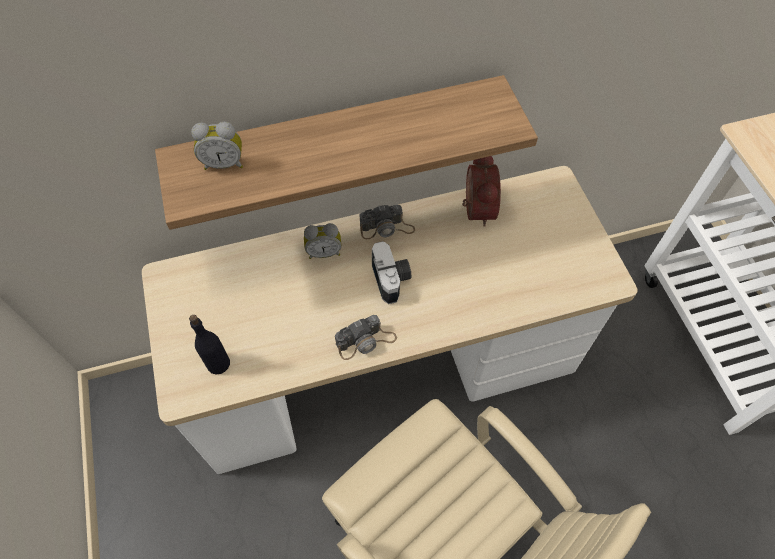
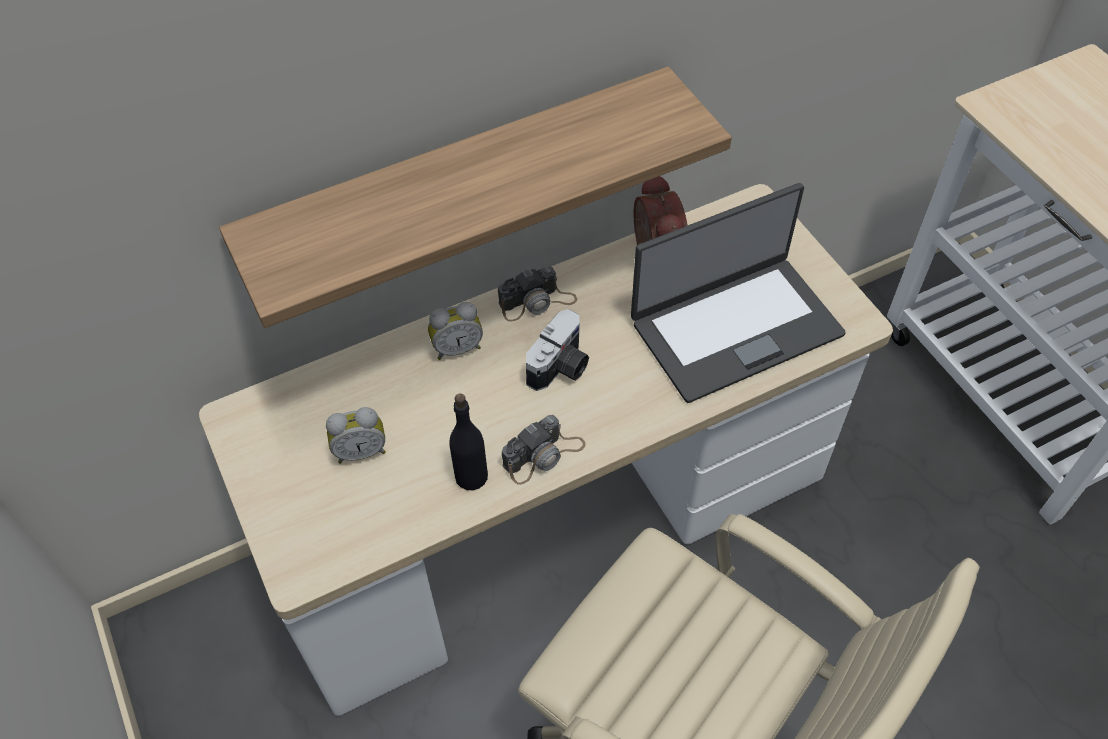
camera: 10 degrees left, 5 degrees down
black bottle [189,315,230,374] -> black bottle moved to [449,394,488,490]
alarm clock [191,122,243,170] -> alarm clock moved to [326,407,386,464]
camera [372,241,412,304] -> camera turned 60 degrees clockwise [526,309,589,391]
none -> laptop [631,183,846,403]

